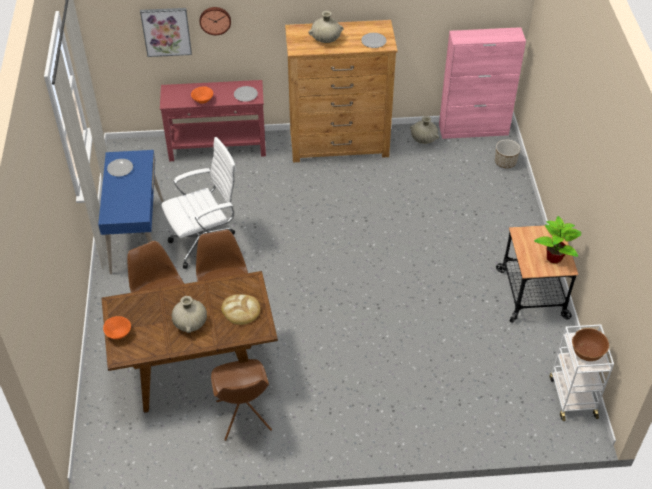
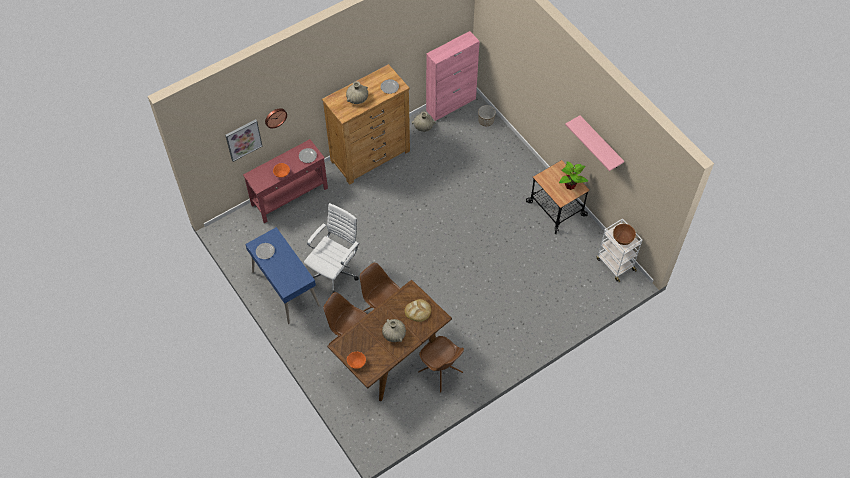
camera: 30 degrees left, 10 degrees up
none -> pink shelf [565,115,624,171]

